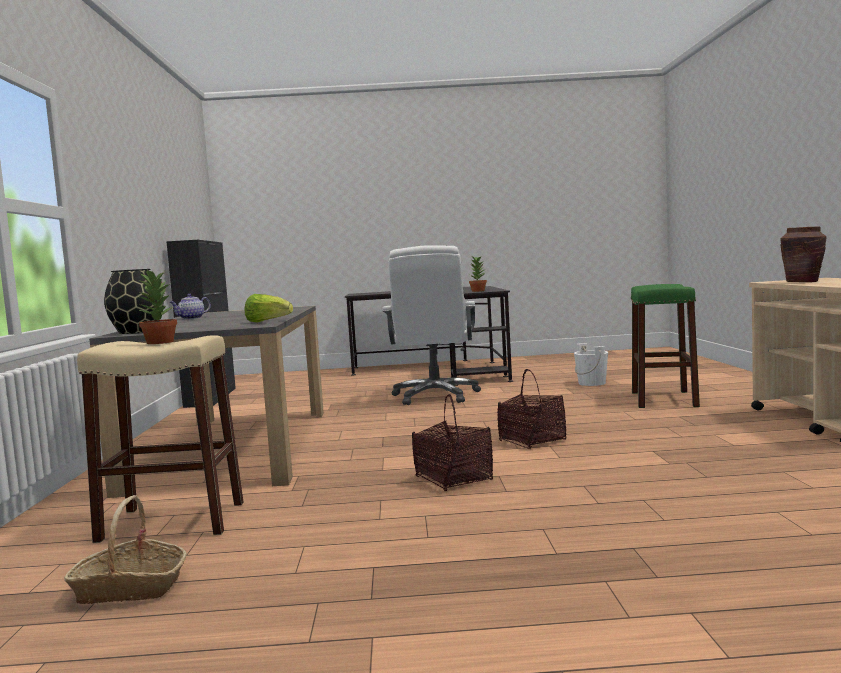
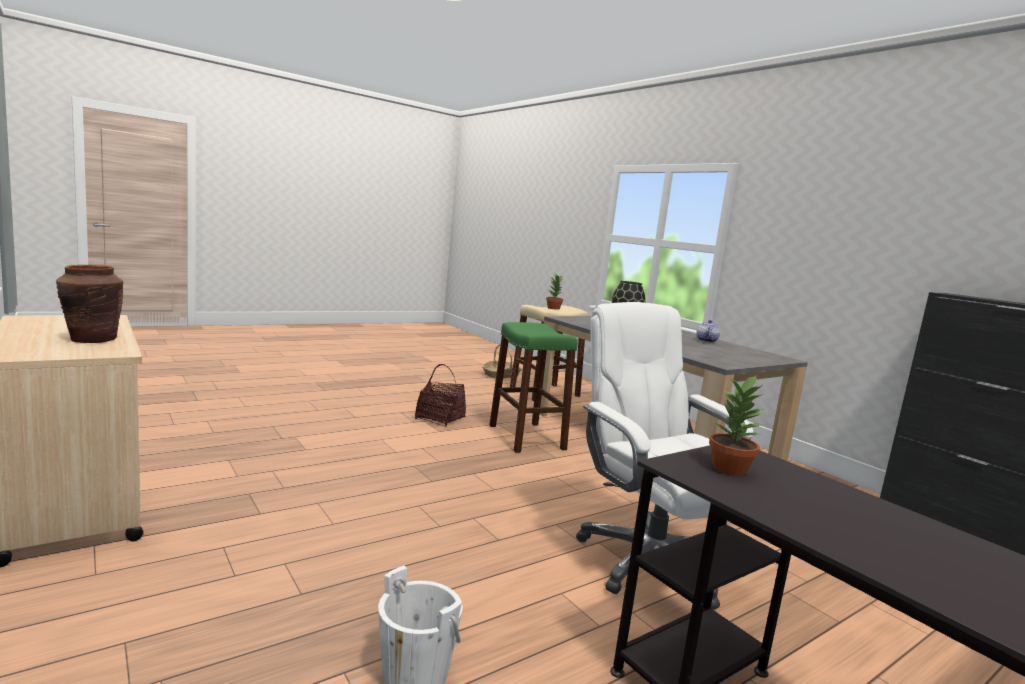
camera: 145 degrees right, 5 degrees up
lettuce [245,294,293,322] -> none
basket [497,369,567,449] -> none
green stool [631,284,700,408] -> green stool moved to [490,322,578,453]

